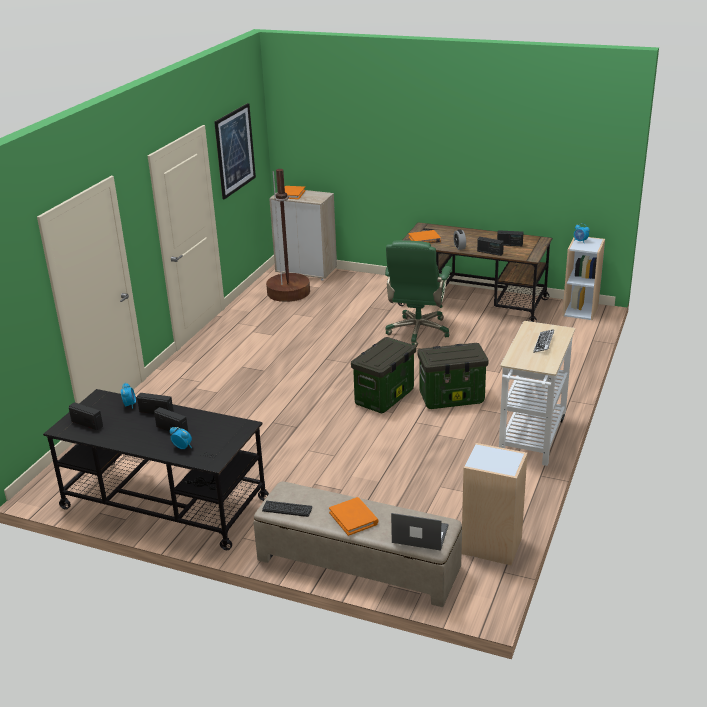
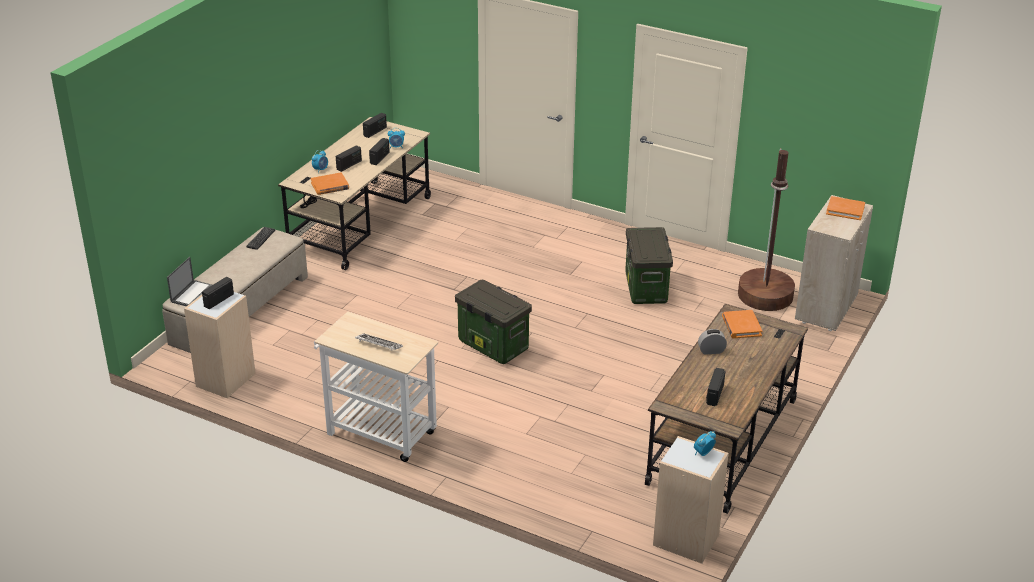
camera: 95 degrees right, 5 degrees up
black desk [43,389,269,550] -> beige desk [278,117,431,270]
picture [214,103,256,199] -> none
orange book [329,497,379,536] -> orange book moved to [311,172,349,195]
green office chair [385,240,451,347] -> none
storage box [417,343,489,409] -> storage box moved to [625,227,673,304]
radio [477,237,504,256] -> radio moved to [202,277,234,309]

